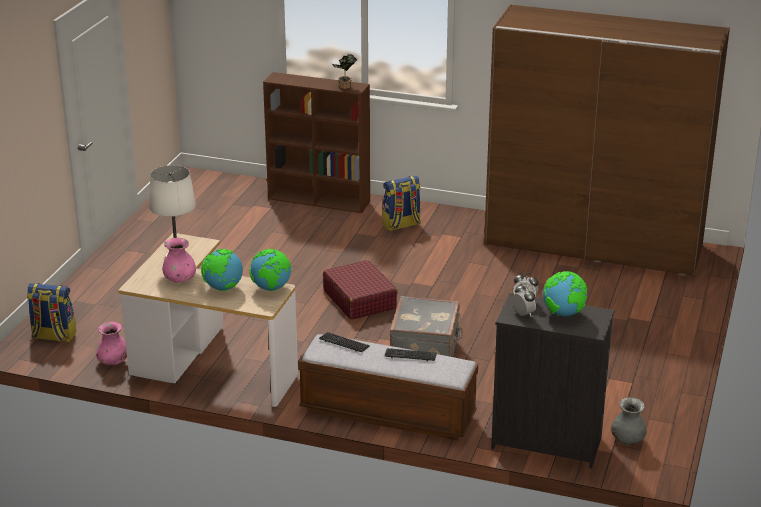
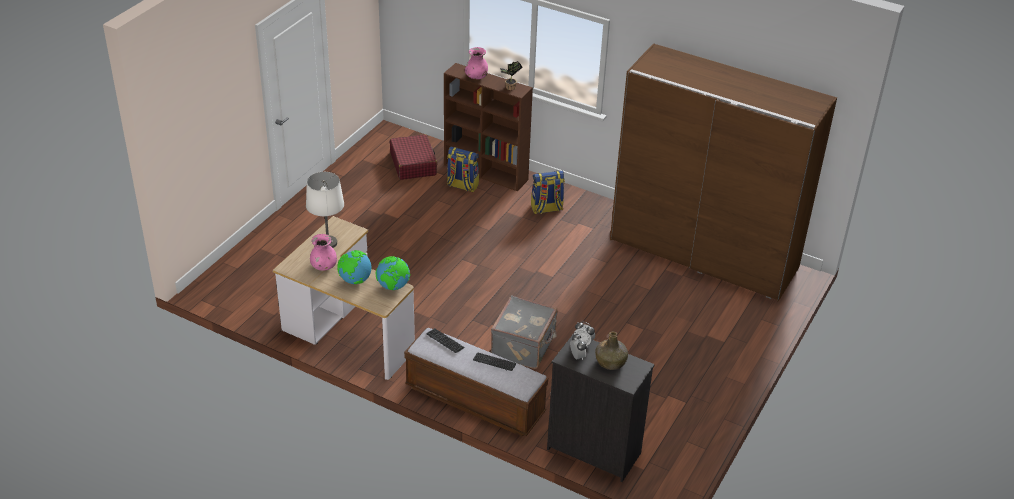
camera: 10 degrees right, 10 degrees up
backpack [27,283,76,342] -> backpack moved to [447,147,479,192]
pink vase [96,322,127,365] -> pink vase moved to [465,47,488,79]
red suitcase [323,260,397,320] -> red suitcase moved to [390,134,437,180]
globe [543,271,587,317] -> green bottle [595,331,628,370]
grey vase [611,397,647,444] -> none

